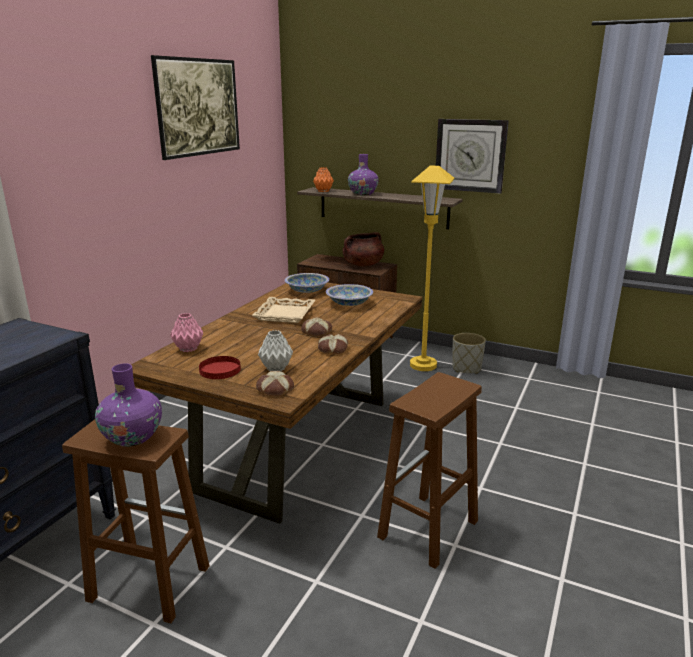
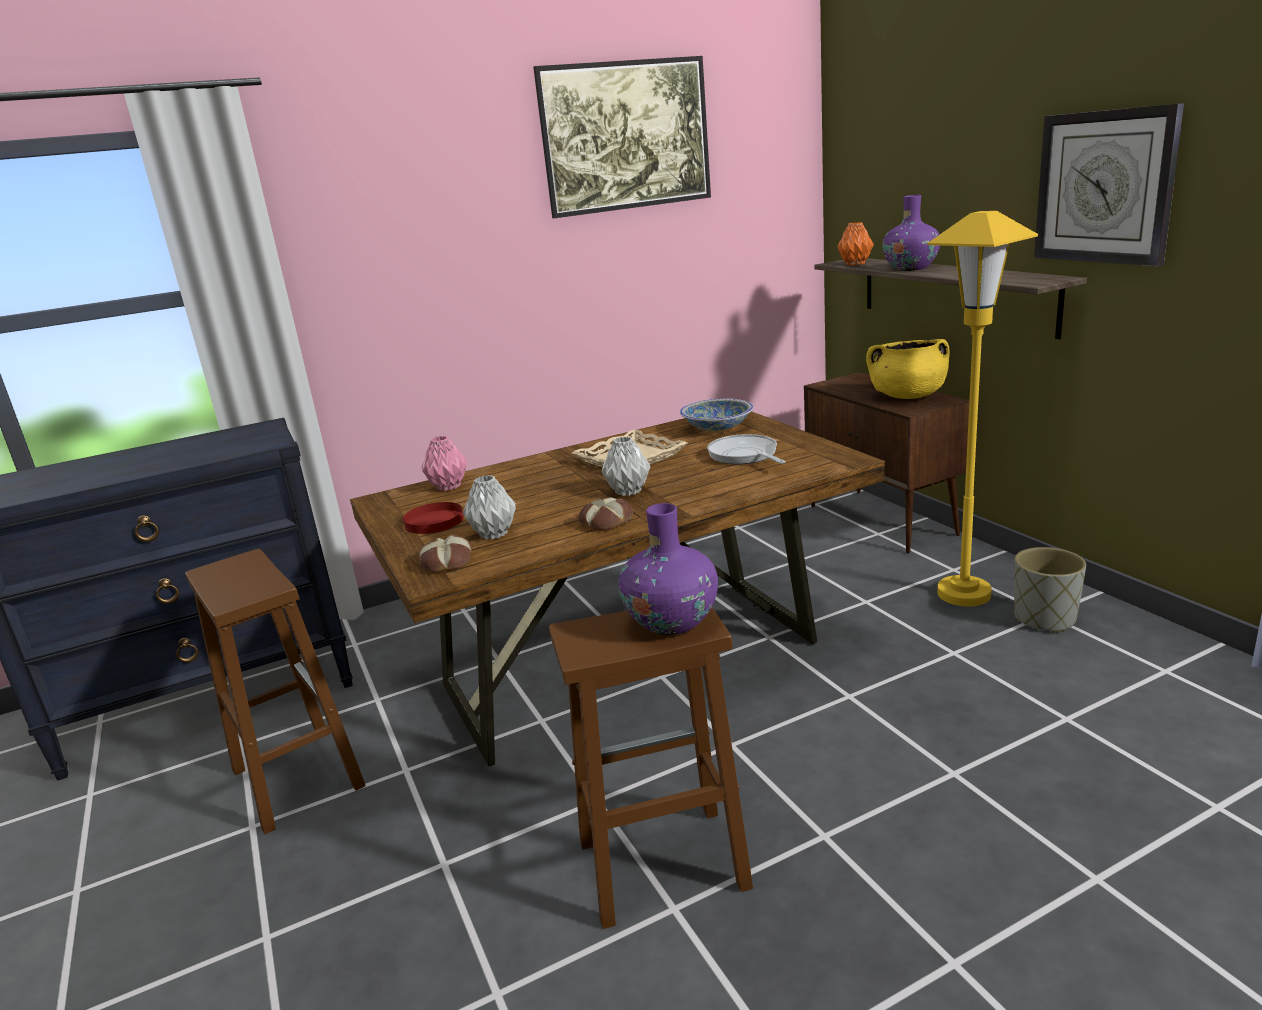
camera: 40 degrees right, 0 degrees up
purple vase [95,363,162,447] -> purple vase moved to [618,503,718,635]
bread [301,317,332,336] -> grey vase [602,436,650,496]
bowl [326,284,373,306] -> frying pan [707,434,785,464]
brown cooking pot [343,232,384,266] -> yellow cooking pot [866,339,950,399]

